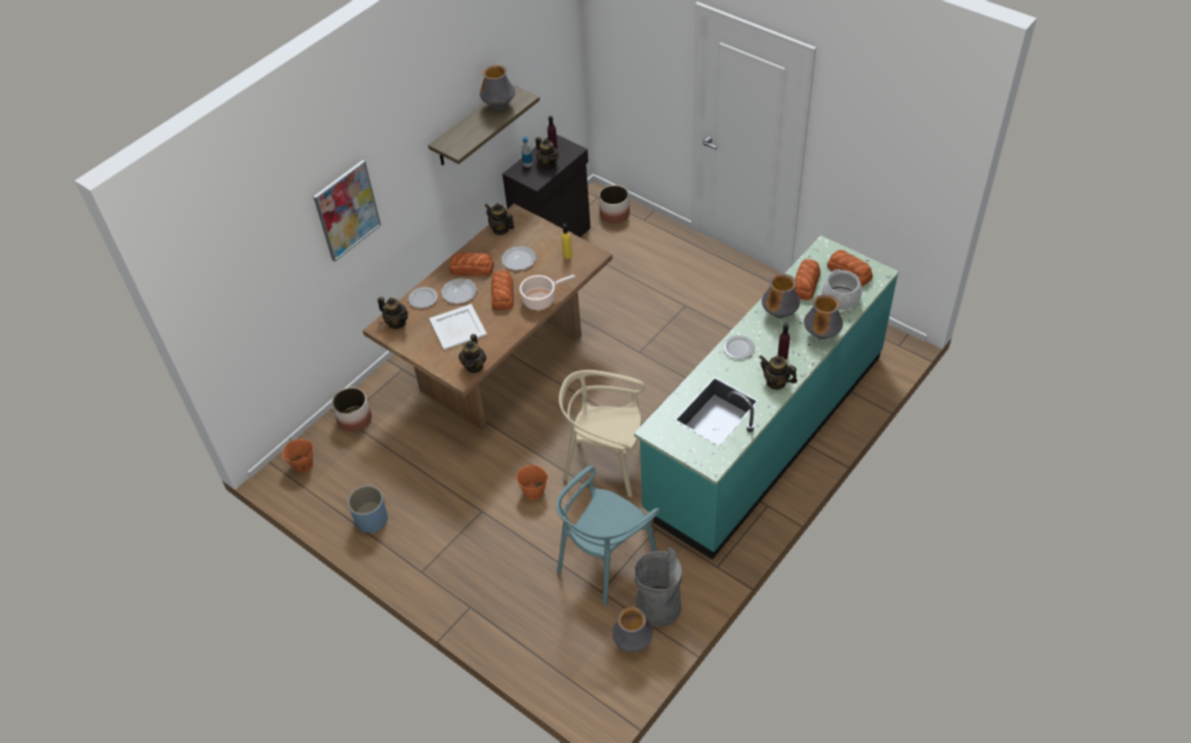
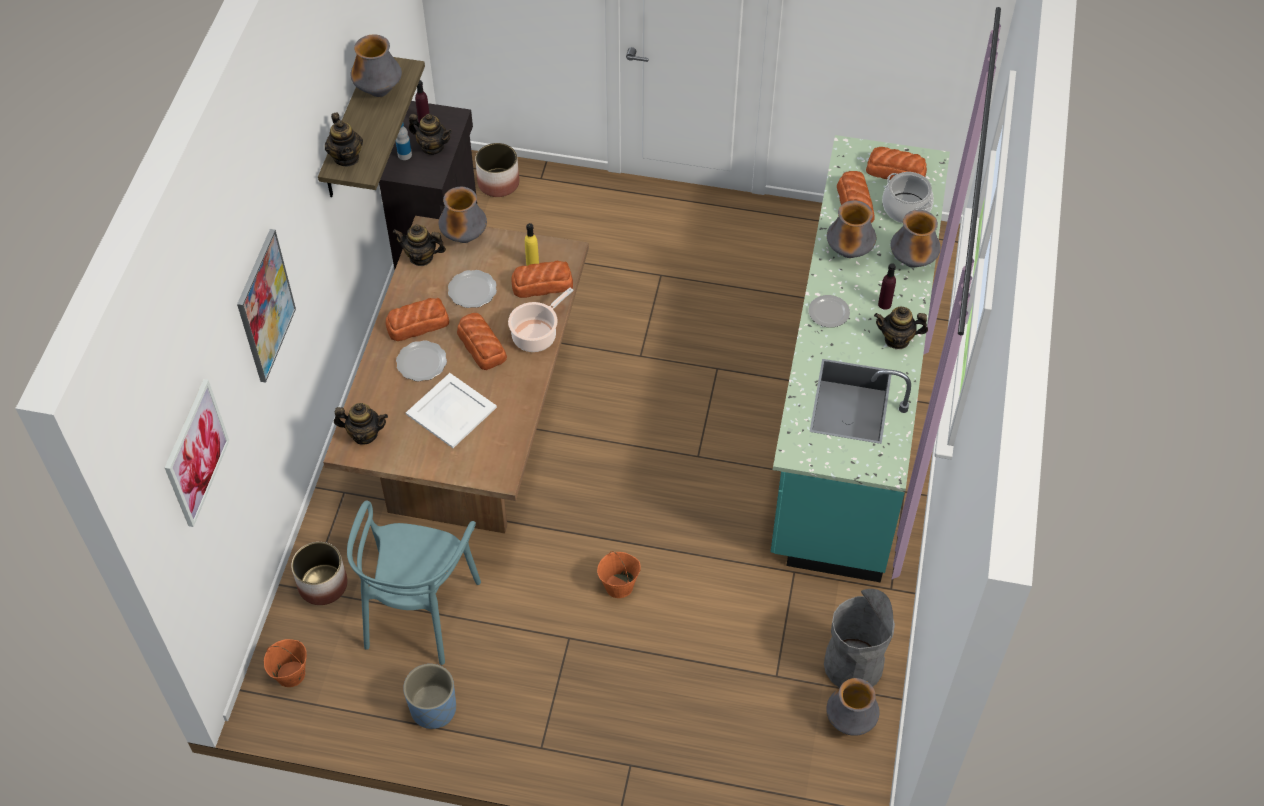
camera: 30 degrees left, 5 degrees up
plate [408,287,438,308] -> none
teapot [459,334,486,373] -> teapot moved to [325,113,363,167]
turquoise chair [556,466,660,606] -> turquoise chair moved to [347,501,481,665]
beige chair [559,370,645,497] -> none
none -> picture [165,379,229,527]
none -> vase [439,187,487,243]
none -> bread [511,261,573,298]

